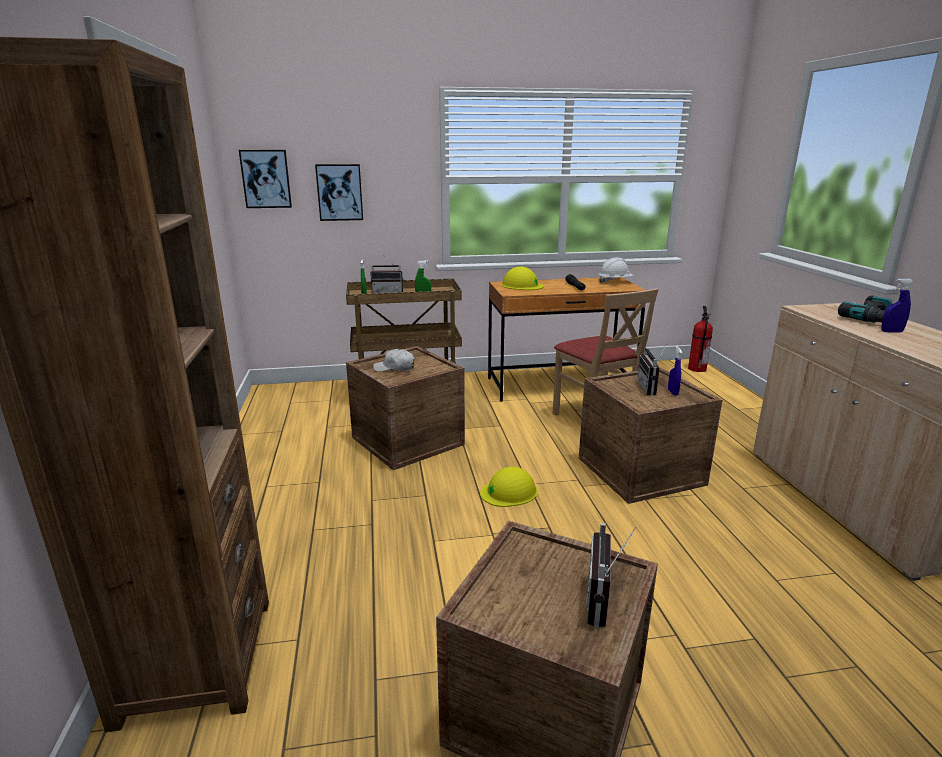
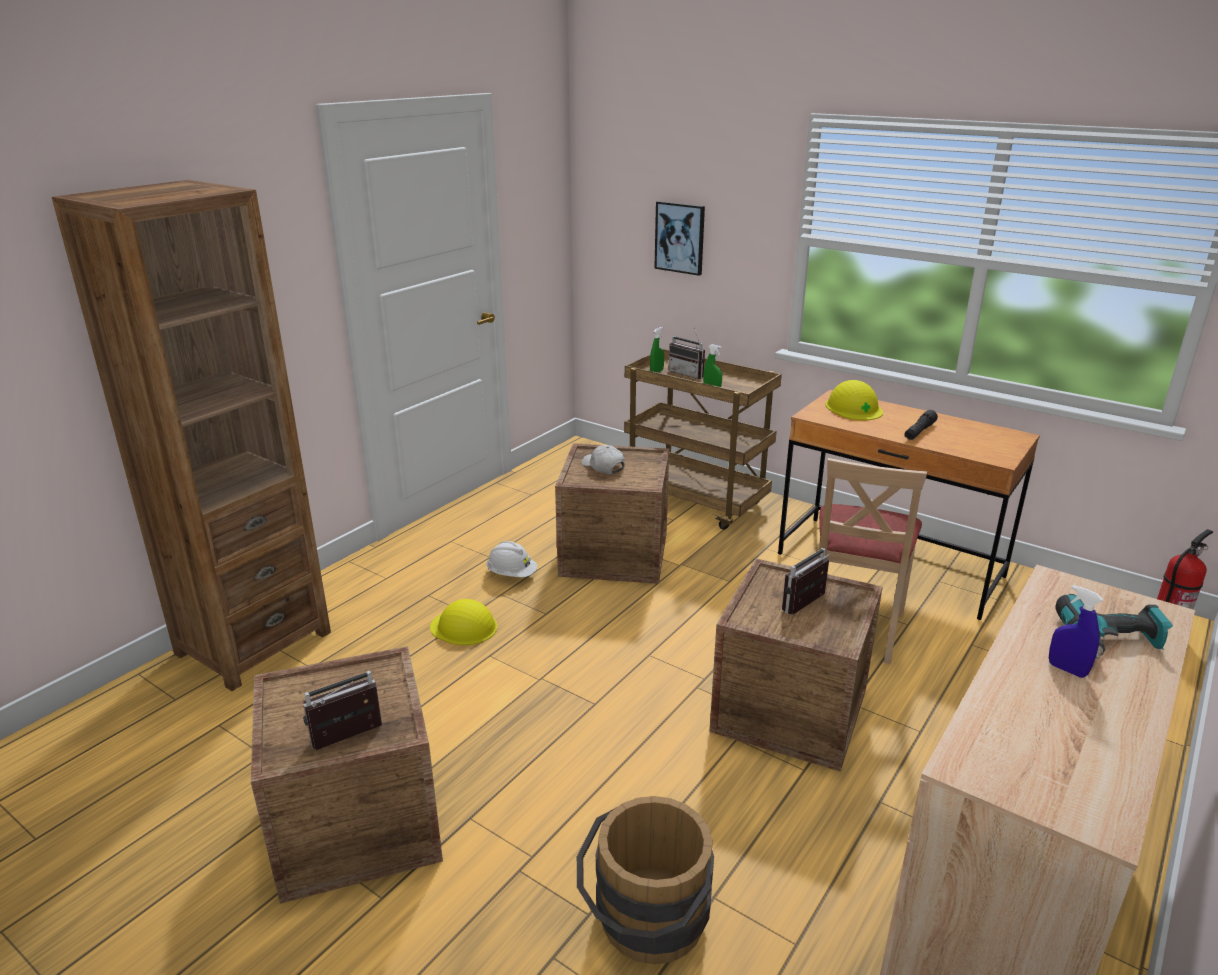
camera: 45 degrees right, 5 degrees up
picture [239,150,292,208] -> none
yellow hard hat [480,467,538,507] -> yellow hard hat moved to [430,599,497,645]
white hard hat [598,258,634,284] -> white hard hat moved to [486,541,537,578]
blue spray bottle [668,346,682,396] -> none
none -> brown bucket [577,796,714,964]

